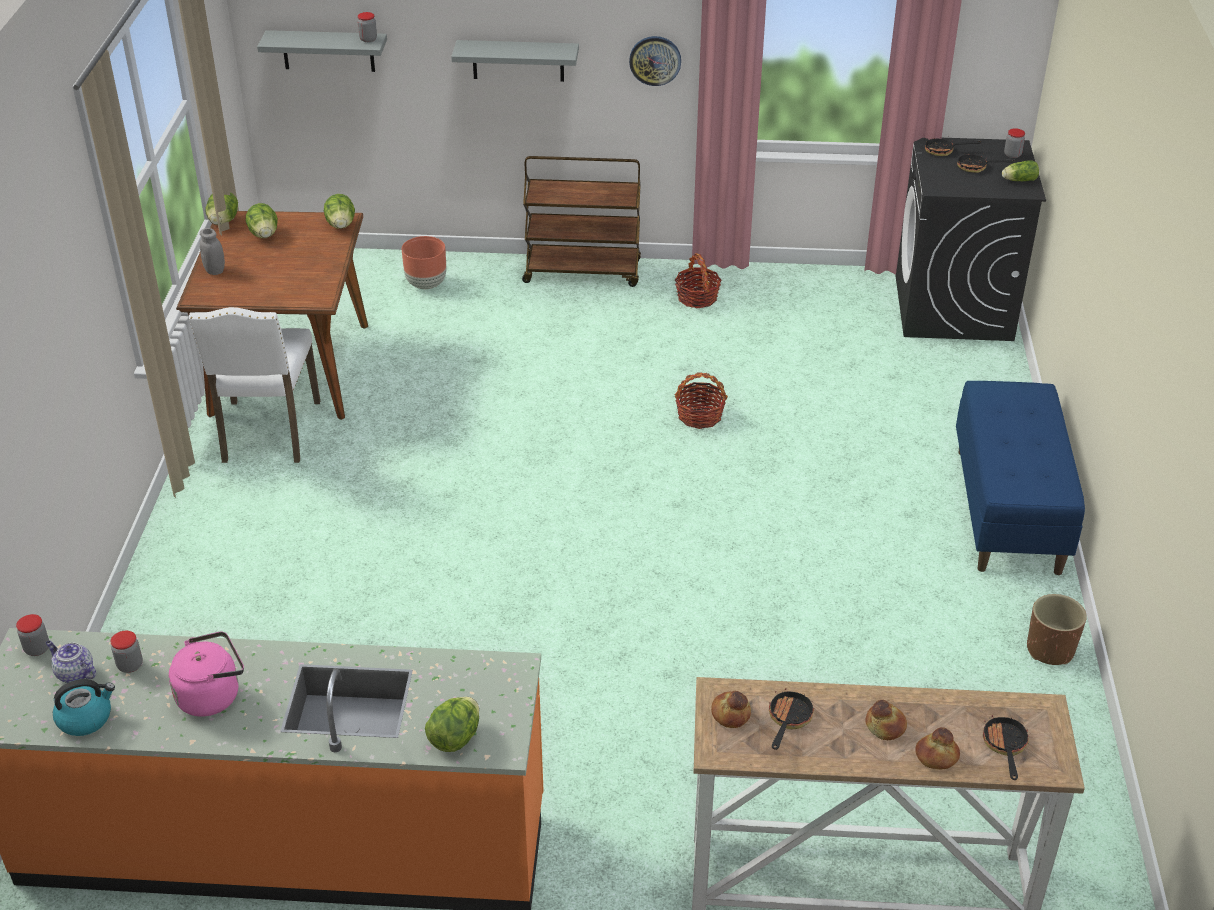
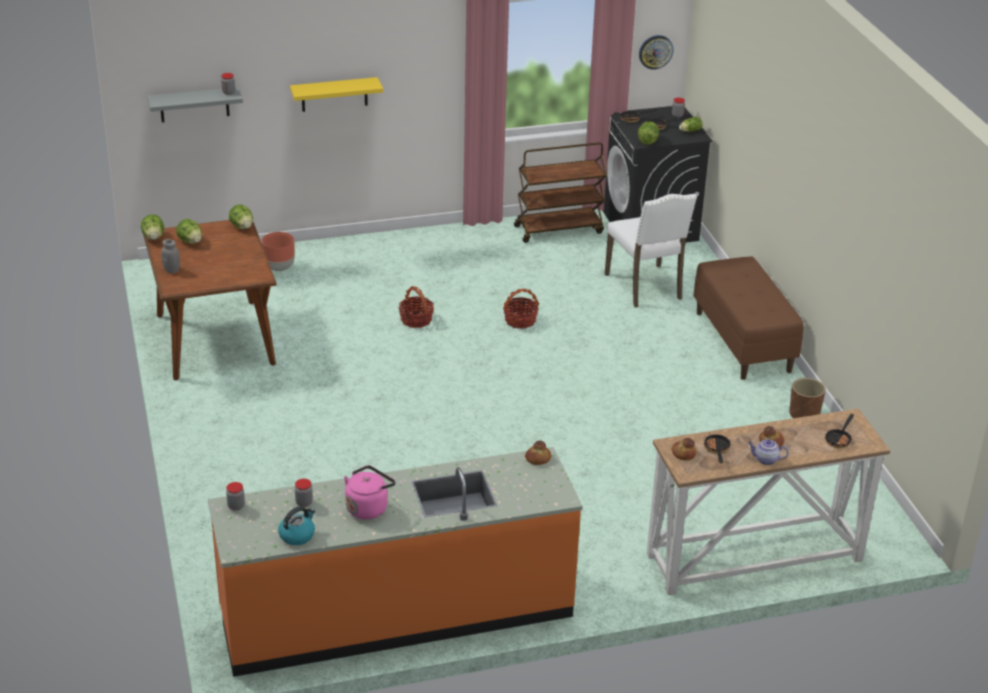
camera: 20 degrees left, 5 degrees down
teapot [46,641,96,683] -> teapot moved to [748,439,789,465]
white chair [189,307,320,463] -> white chair moved to [605,194,697,308]
lettuce [425,697,479,752] -> lettuce moved to [638,121,659,145]
grey shelf [451,40,579,82] -> yellow shelf [290,77,383,112]
brown cart [522,156,641,287] -> brown cart moved to [514,142,607,243]
wall clock [629,36,681,86] -> wall clock moved to [639,35,674,70]
basket [675,253,722,308] -> basket moved to [399,286,434,328]
bread [915,727,960,769] -> bread moved to [525,440,551,465]
blue bench [956,381,1085,575] -> brown bench [694,256,804,380]
frying pan [983,710,1029,780] -> frying pan turned 135 degrees counterclockwise [825,414,854,448]

